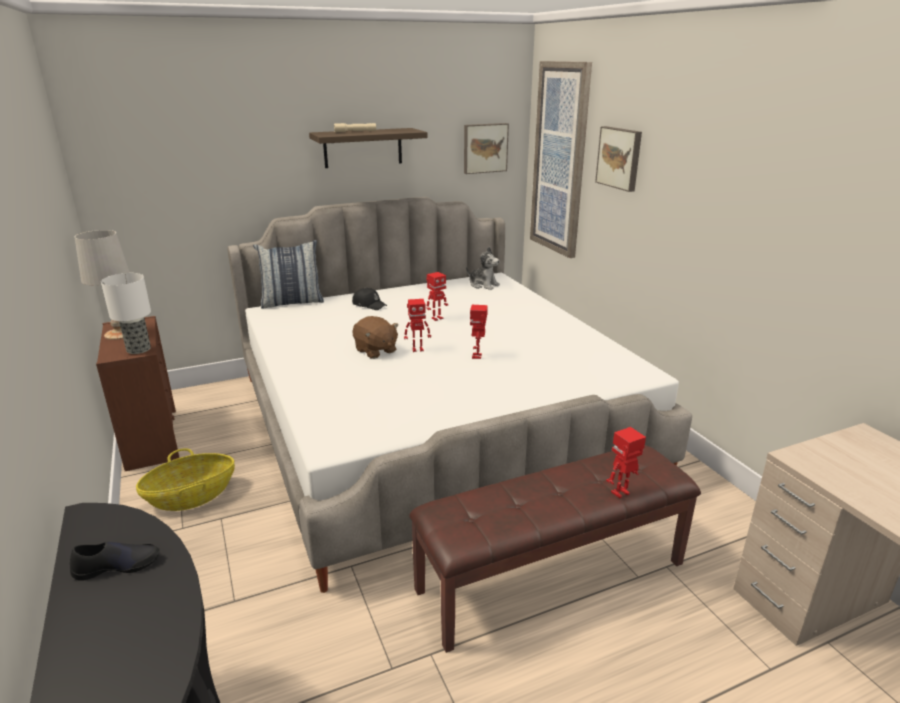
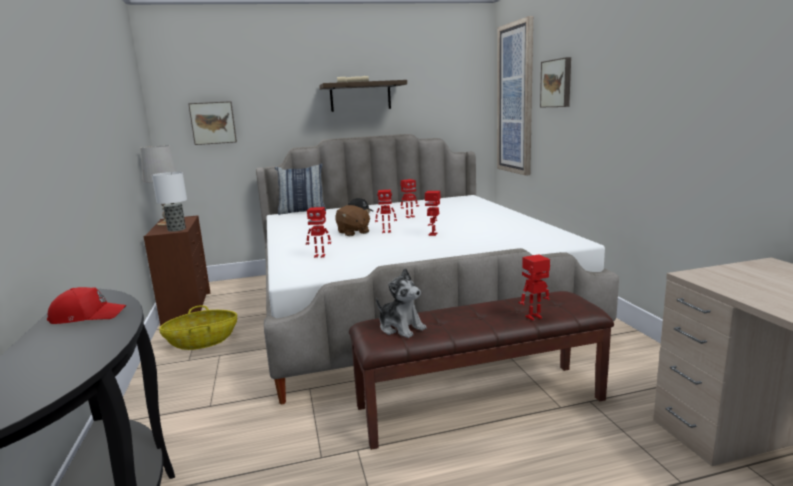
camera: 10 degrees right, 10 degrees down
black shoe [70,542,160,581] -> red cap [47,287,126,324]
picture [464,123,509,174] -> picture moved to [188,101,237,145]
plush toy [466,247,500,290] -> plush toy moved to [376,268,427,338]
none -> toy robot [306,207,331,258]

